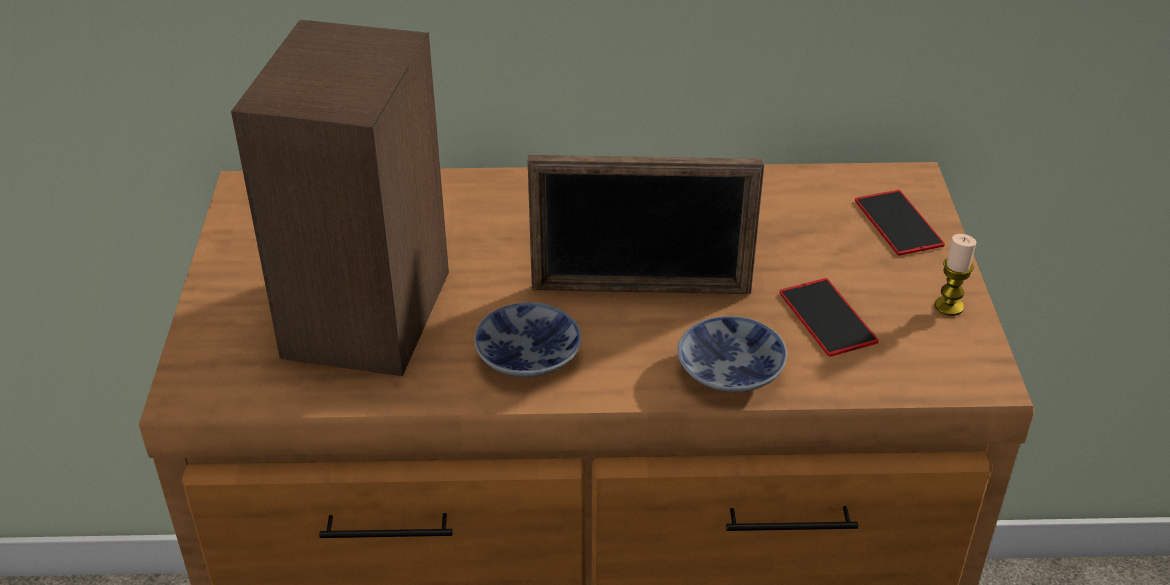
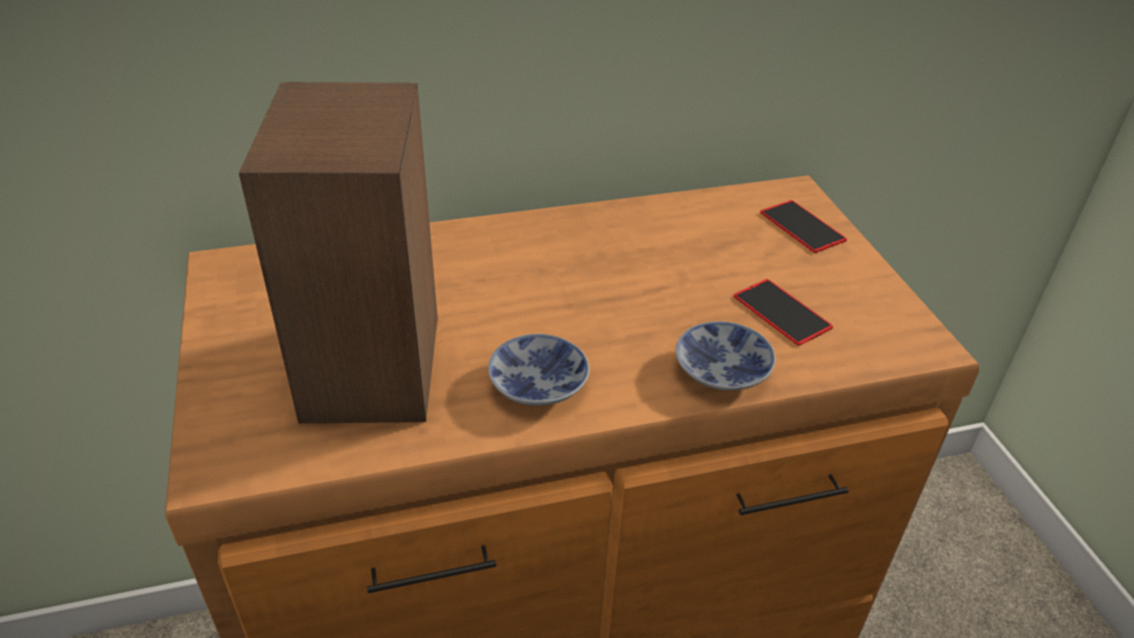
camera: 15 degrees left, 0 degrees up
picture frame [528,155,764,294] -> none
candle [934,234,976,316] -> none

